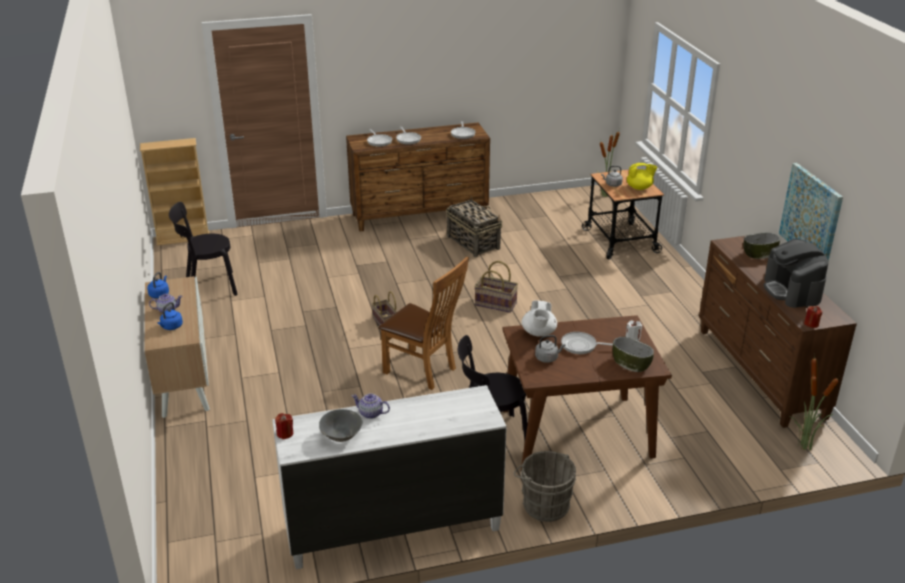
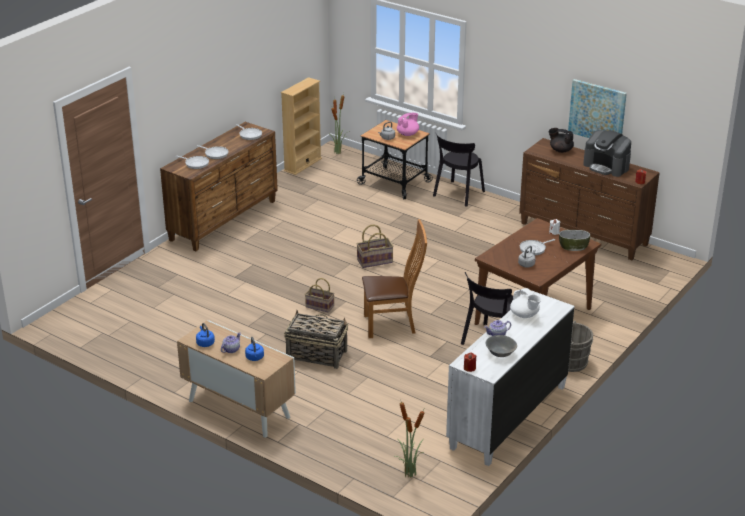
camera: 40 degrees left, 0 degrees up
beige bookcase [140,138,209,246] -> beige bookcase moved to [281,77,322,175]
black chair [169,202,238,296] -> black chair moved to [433,132,485,207]
basket [446,196,503,257] -> basket moved to [284,310,348,369]
white teapot [521,300,557,337] -> white teapot moved to [510,288,541,318]
yellow teapot [627,163,657,190] -> pink teapot [397,113,419,136]
bowl [743,232,780,259] -> black teapot [549,128,574,153]
potted plant [789,355,839,450] -> potted plant moved to [395,402,424,477]

